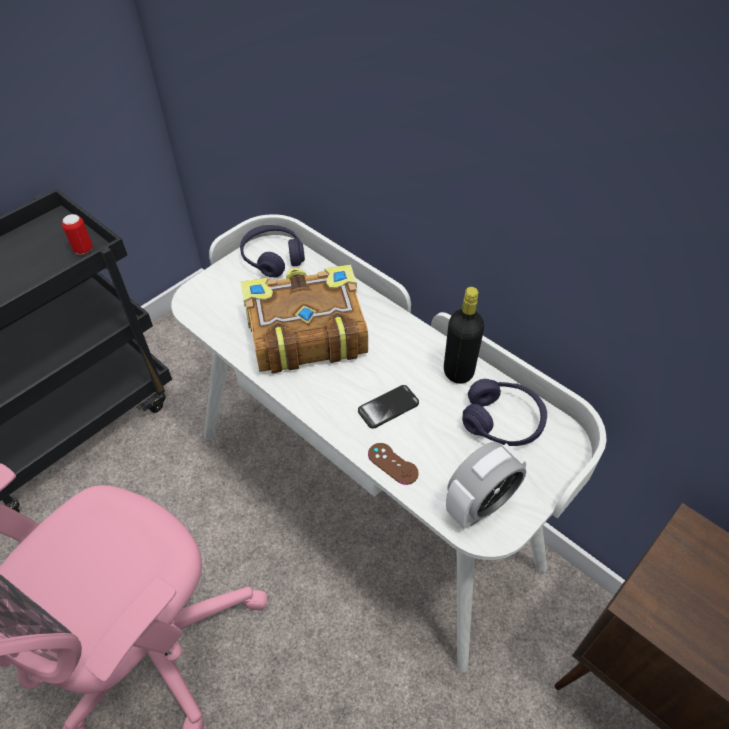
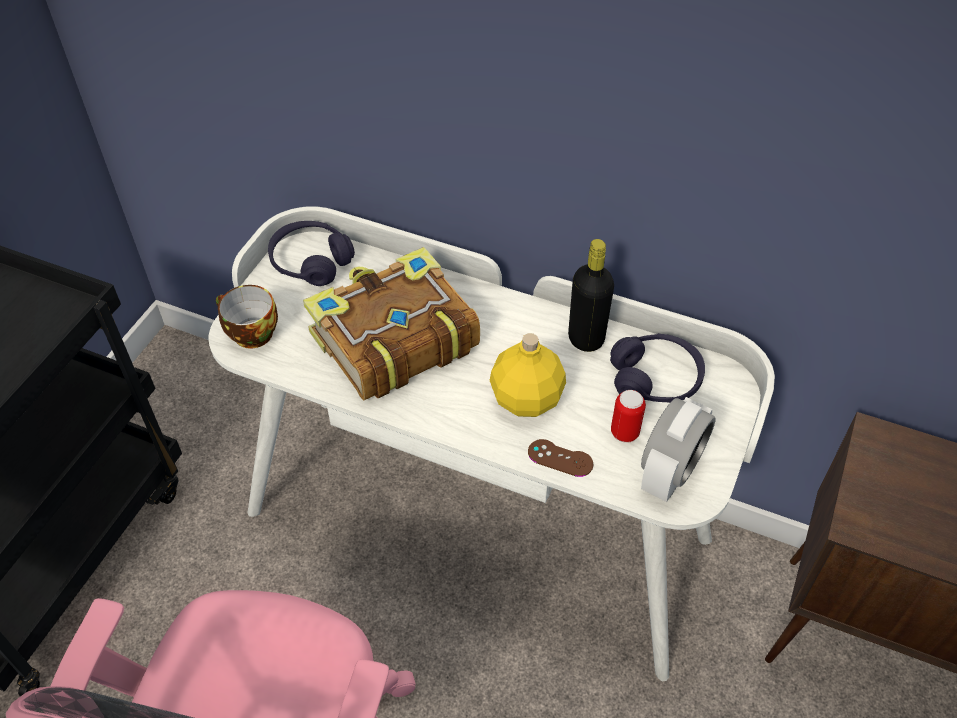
camera: 20 degrees left, 0 degrees up
can [62,214,93,255] -> can moved to [611,390,646,443]
phone [358,385,419,429] -> yellow bottle [489,333,566,417]
none -> cup [216,285,278,349]

